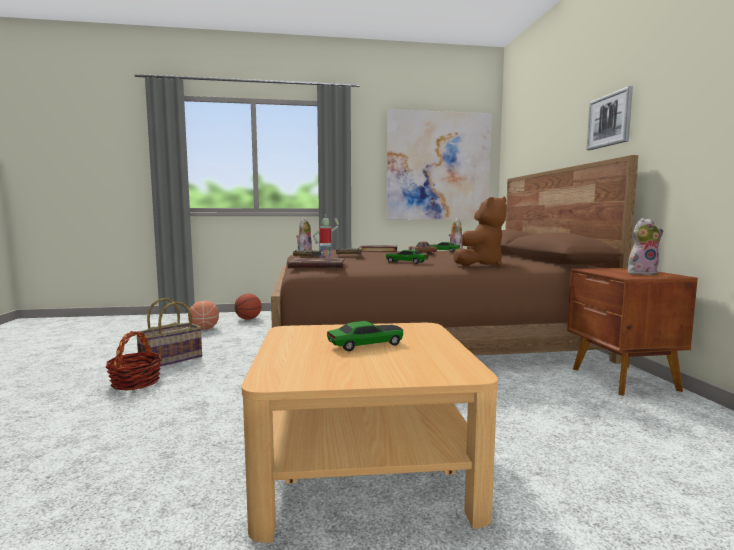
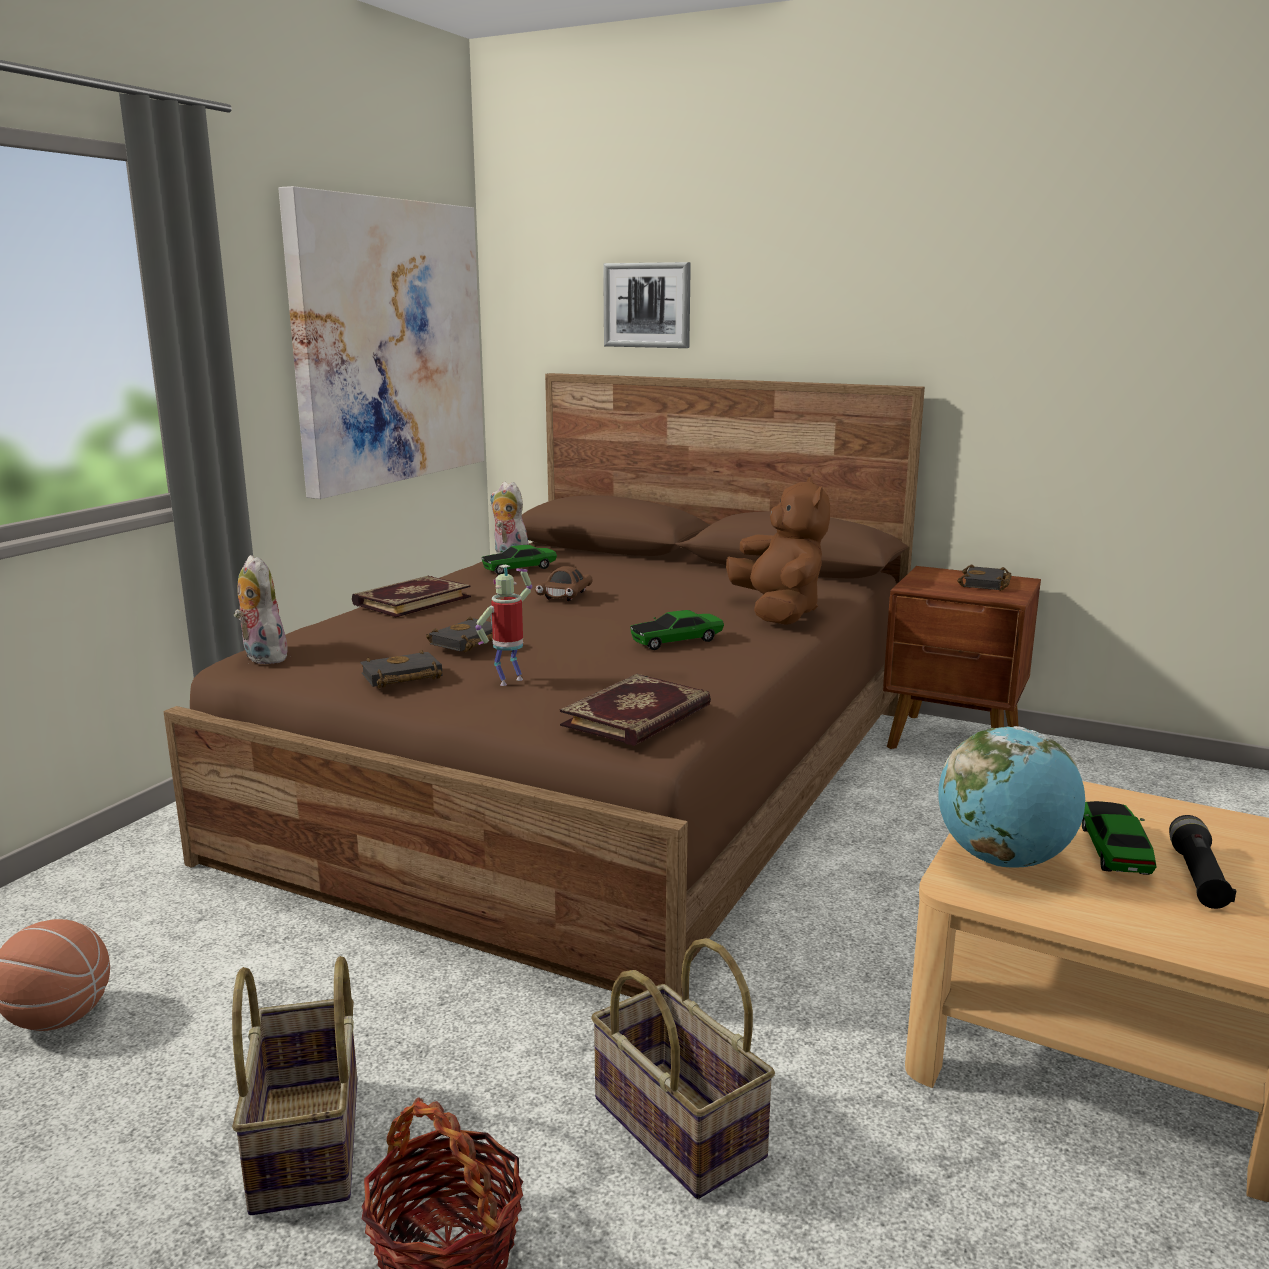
camera: 55 degrees left, 10 degrees up
basketball [234,293,262,320] -> none
picture [586,86,633,150] -> picture moved to [603,262,691,348]
plush toy [627,218,663,275] -> black book [957,564,1012,591]
none -> basket [591,938,775,1199]
none -> globe [938,726,1085,868]
none -> black flashlight [1169,815,1236,909]

